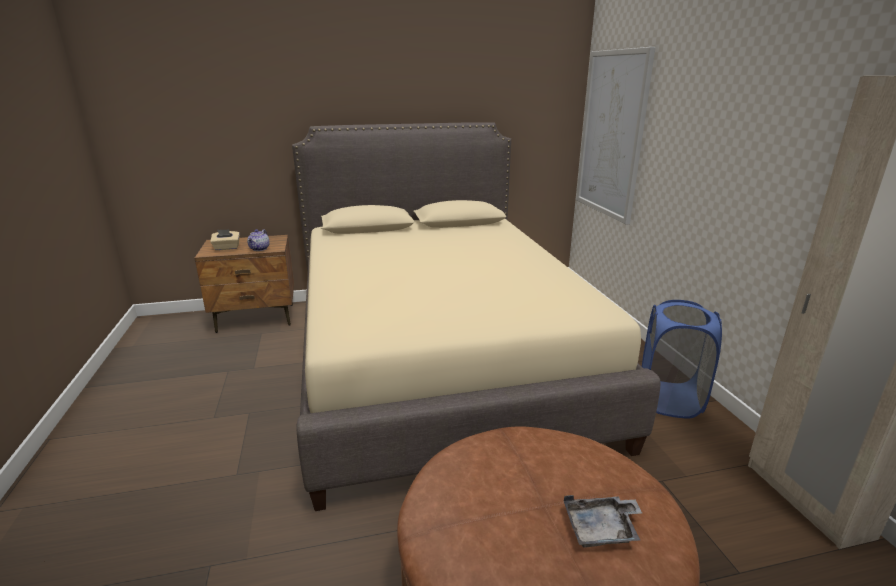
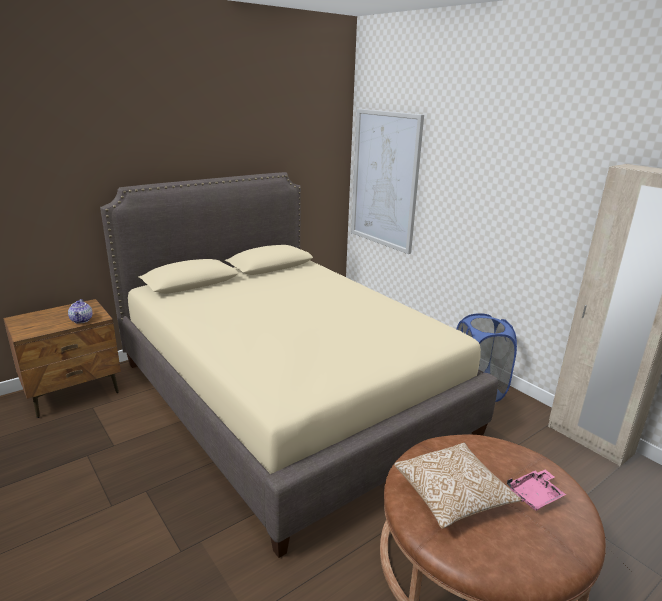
camera: 25 degrees left, 0 degrees up
beige tissue box [210,229,240,250] -> none
grey tray [564,495,642,547] -> pink tray [507,469,566,511]
none -> pillow [394,443,522,529]

